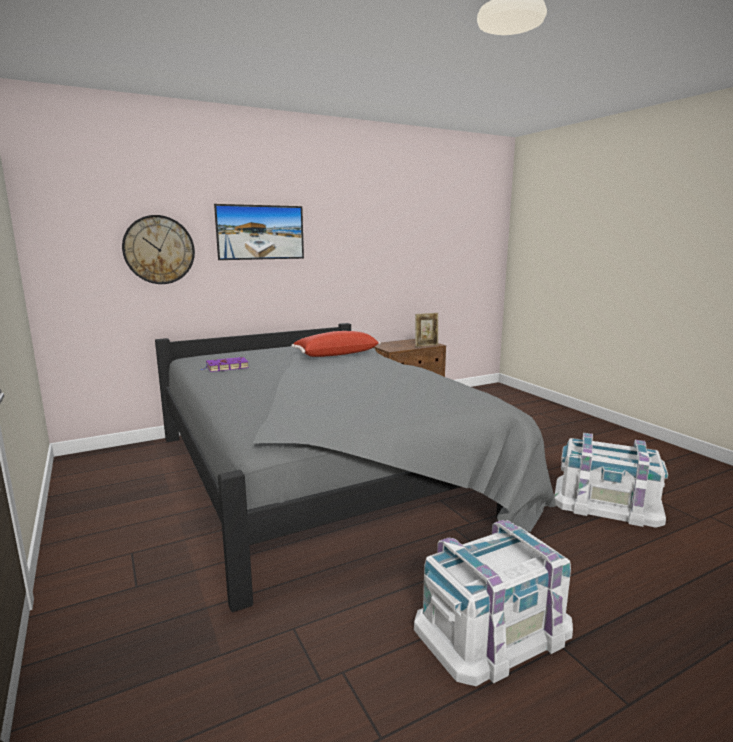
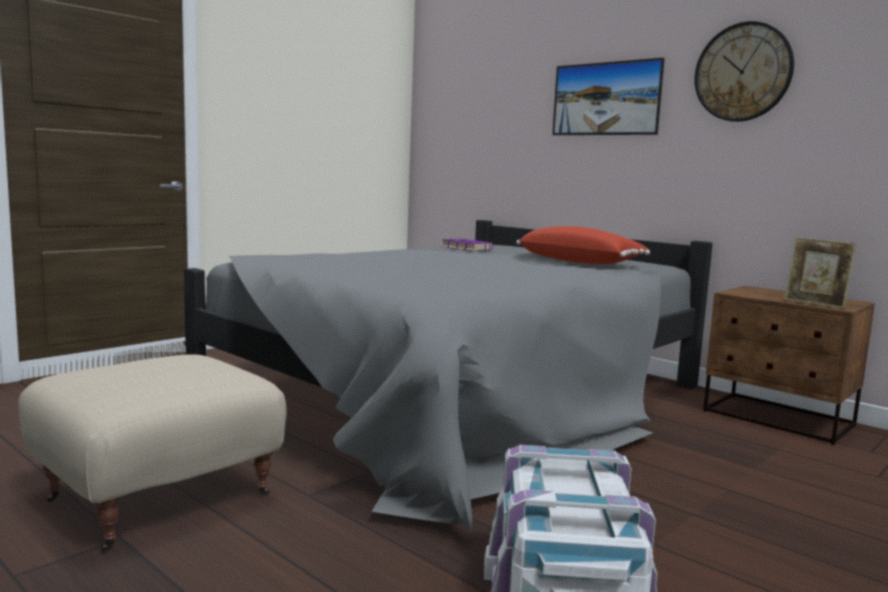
camera: 70 degrees right, 5 degrees down
wall clock [122,215,195,284] -> wall clock moved to [694,21,794,122]
white storage box [414,520,573,686] -> beige ottoman [18,354,287,553]

